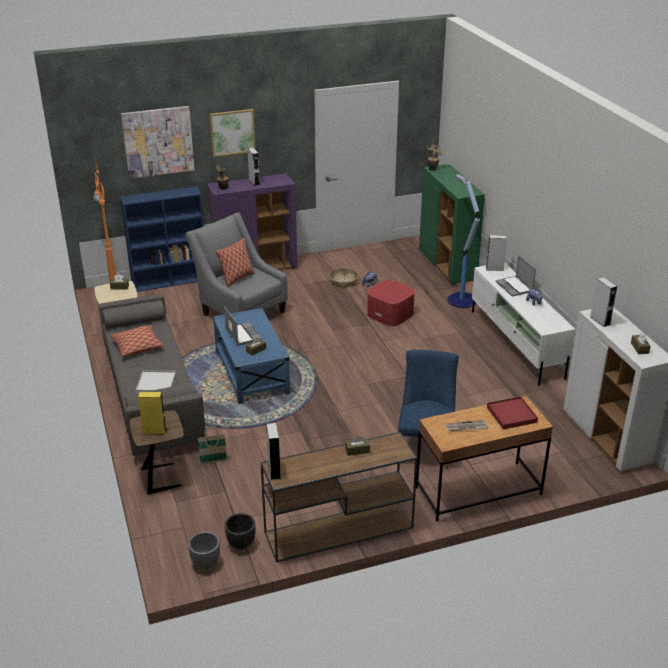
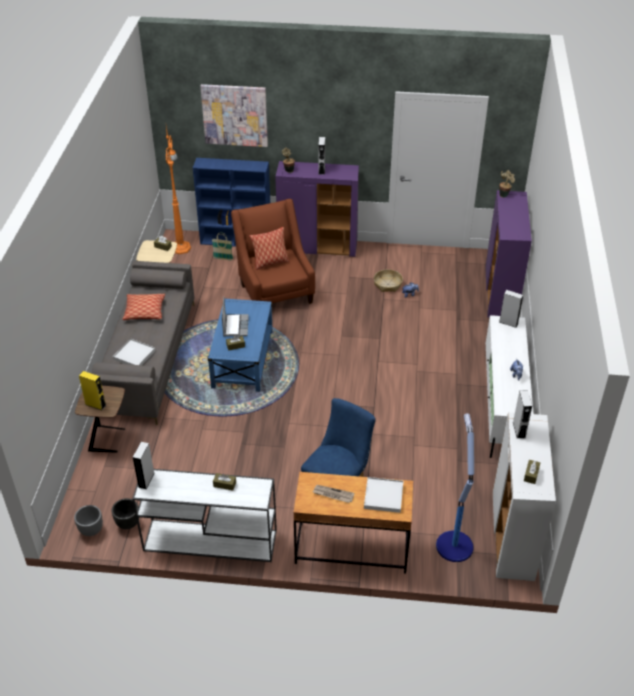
camera: 25 degrees right, 10 degrees up
grey armchair [185,212,288,316] -> brown armchair [231,199,315,304]
basket [198,426,227,464] -> basket moved to [212,232,233,260]
picture [210,109,255,157] -> none
brown console table [261,432,417,563] -> white console table [132,469,277,562]
ottoman [367,280,415,326] -> none
green cabinet [419,164,485,285] -> purple cabinet [485,190,532,318]
floor lamp [447,174,480,308] -> floor lamp moved to [436,413,474,562]
red tray [487,397,538,429] -> white tray [364,477,403,513]
laptop [496,255,536,296] -> none

